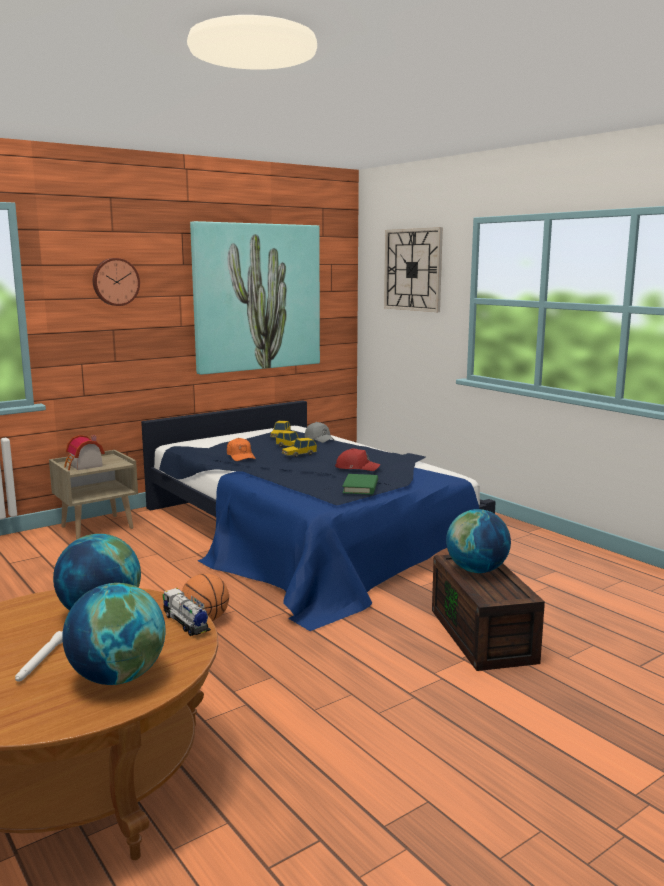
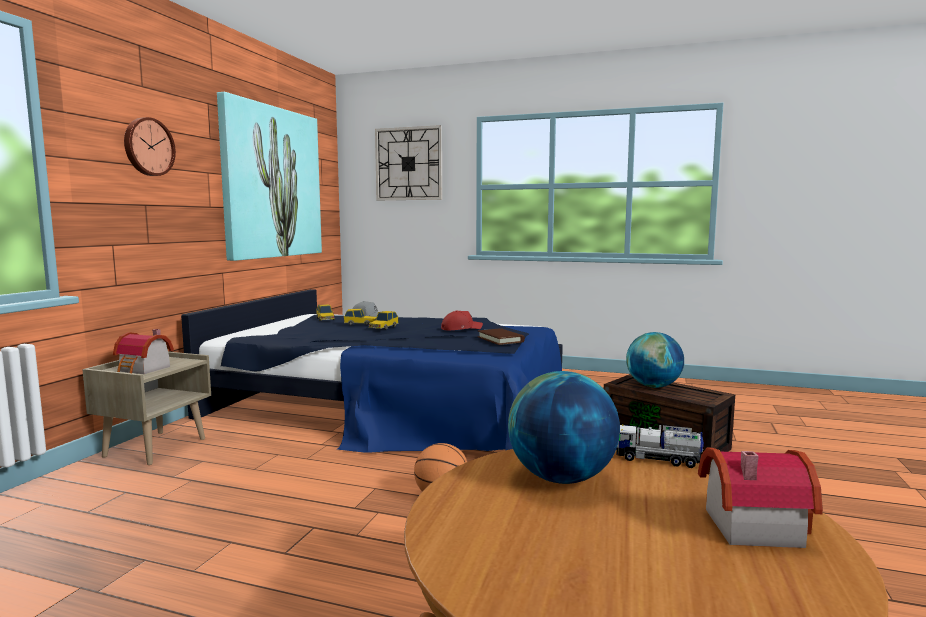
camera: 35 degrees left, 5 degrees down
white flashlight [15,631,63,682] -> none
globe [62,583,166,685] -> toy house [698,448,823,548]
orange cap [227,438,256,461] -> none
green book [342,474,378,494] -> brown book [477,328,525,345]

